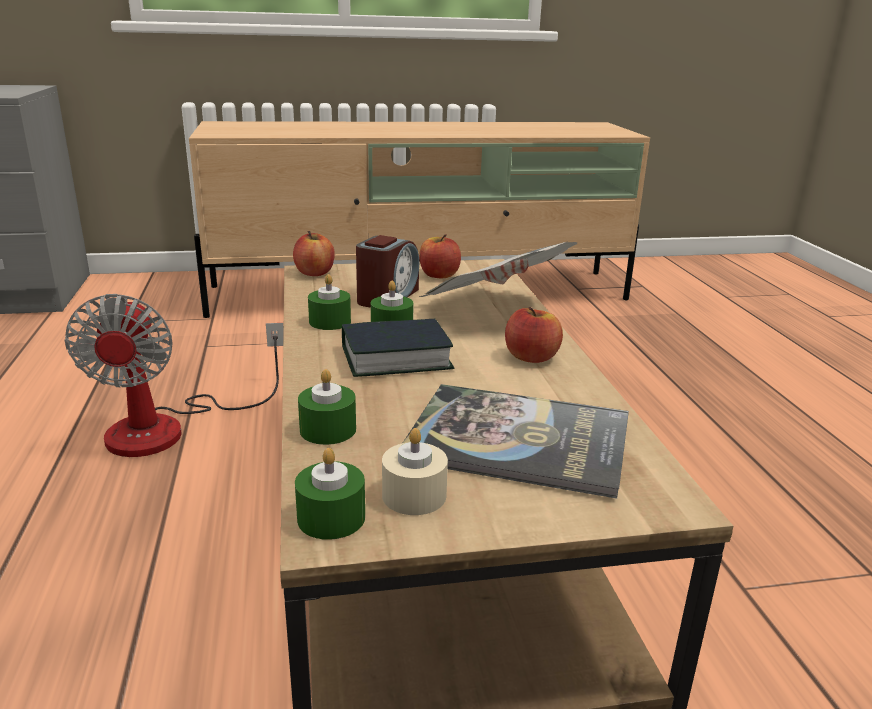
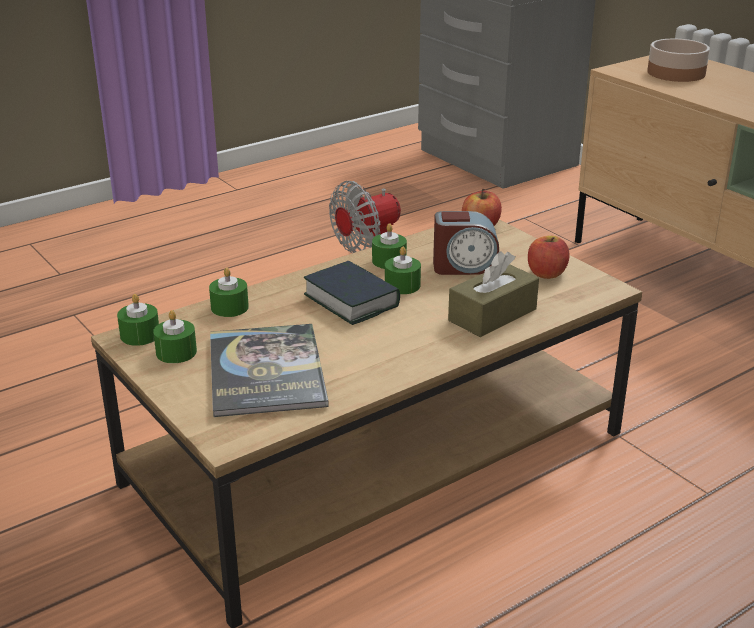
camera: 65 degrees right, 5 degrees up
beige candle [382,428,448,515] -> green candle [153,310,197,363]
newspaper [419,241,578,297] -> brown tissue box [448,251,539,337]
apple [505,307,563,363] -> none
none -> bowl [647,39,710,82]

